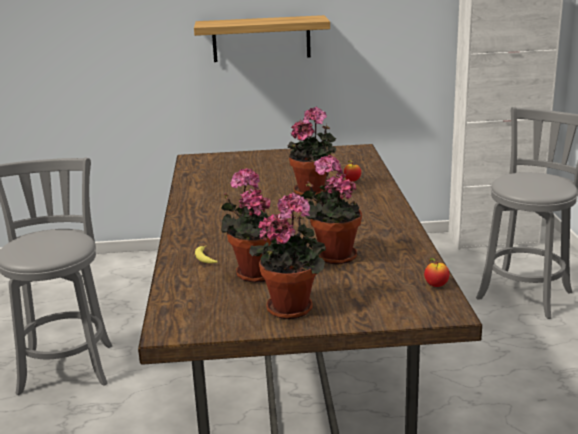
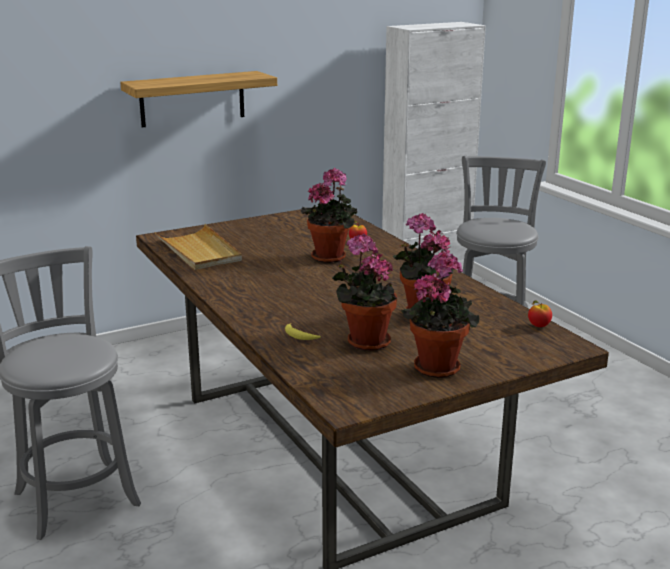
camera: 25 degrees left, 0 degrees up
none -> beige tray [154,224,242,270]

